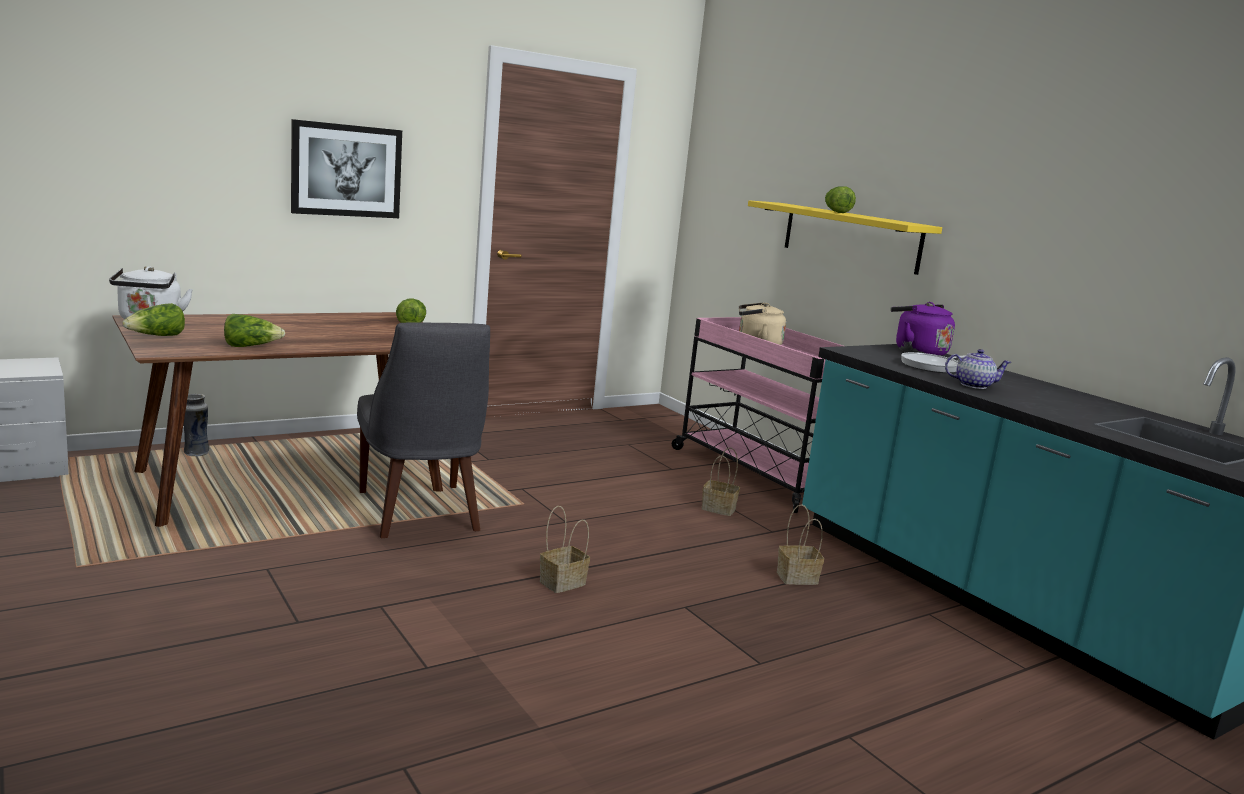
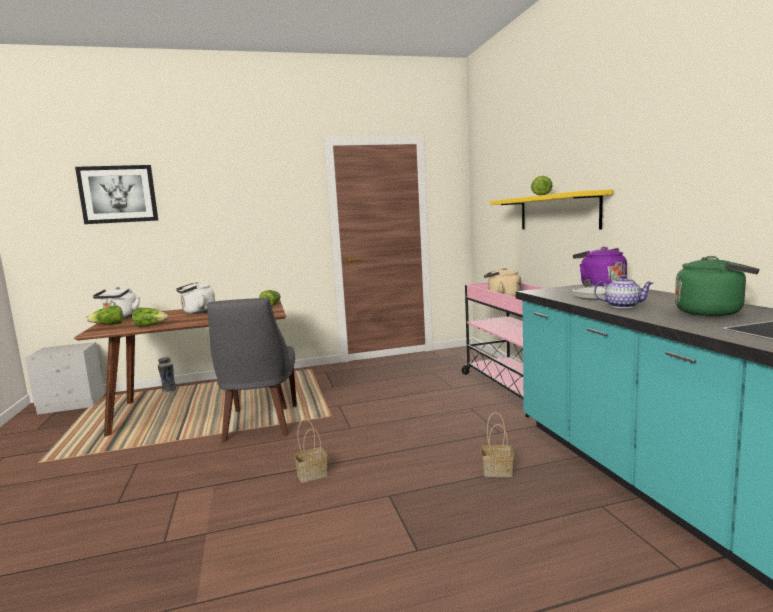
camera: 20 degrees right, 5 degrees down
picture [291,119,402,218] -> picture moved to [75,165,158,224]
basket [702,448,740,516] -> none
none -> white kettle [176,282,215,314]
none -> green kettle [675,256,759,316]

